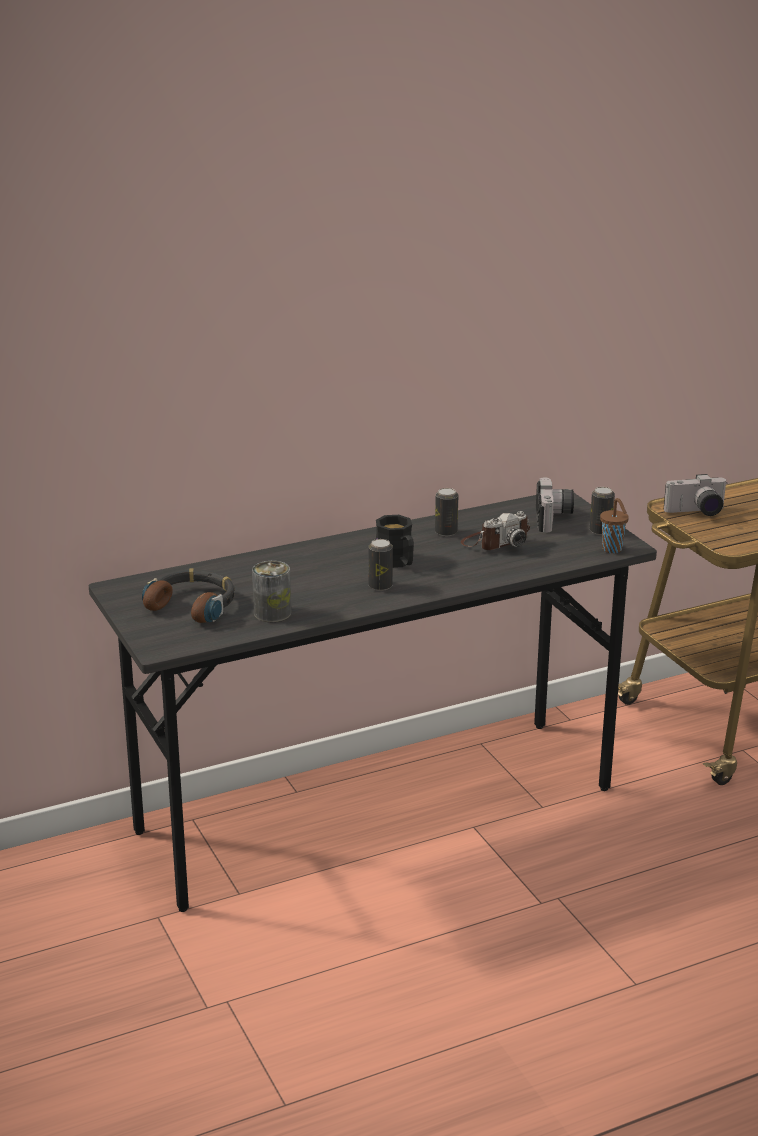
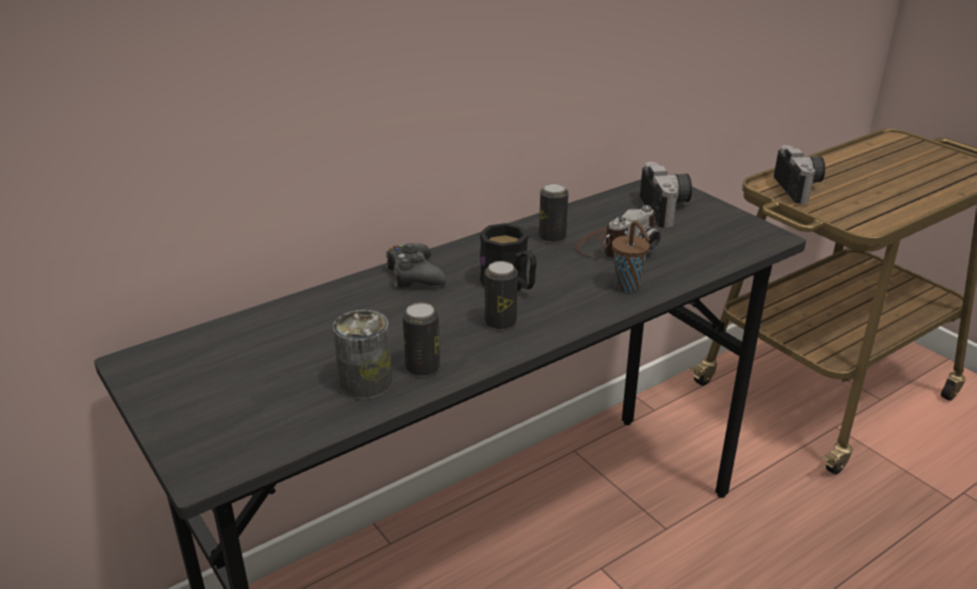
camera: 10 degrees left, 5 degrees up
headphones [142,569,235,623] -> none
can [590,487,615,535] -> can moved to [403,303,440,376]
brown cup [600,498,629,553] -> brown cup moved to [612,221,650,293]
camera [664,474,728,516] -> camera turned 75 degrees counterclockwise [774,145,825,204]
none -> black game controller [385,243,446,289]

